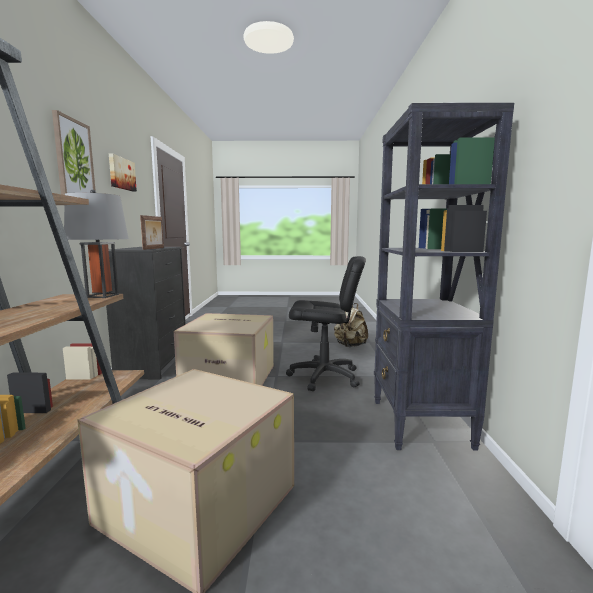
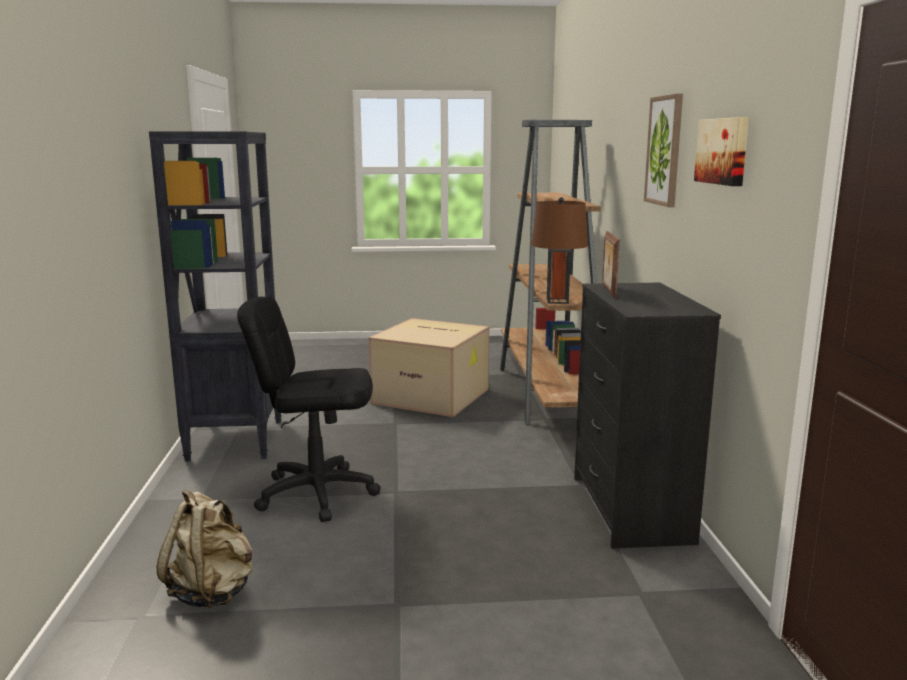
camera: 175 degrees right, 5 degrees up
grey table lamp [64,190,129,298] -> brown table lamp [531,197,588,304]
cardboard box [174,313,274,385] -> none

